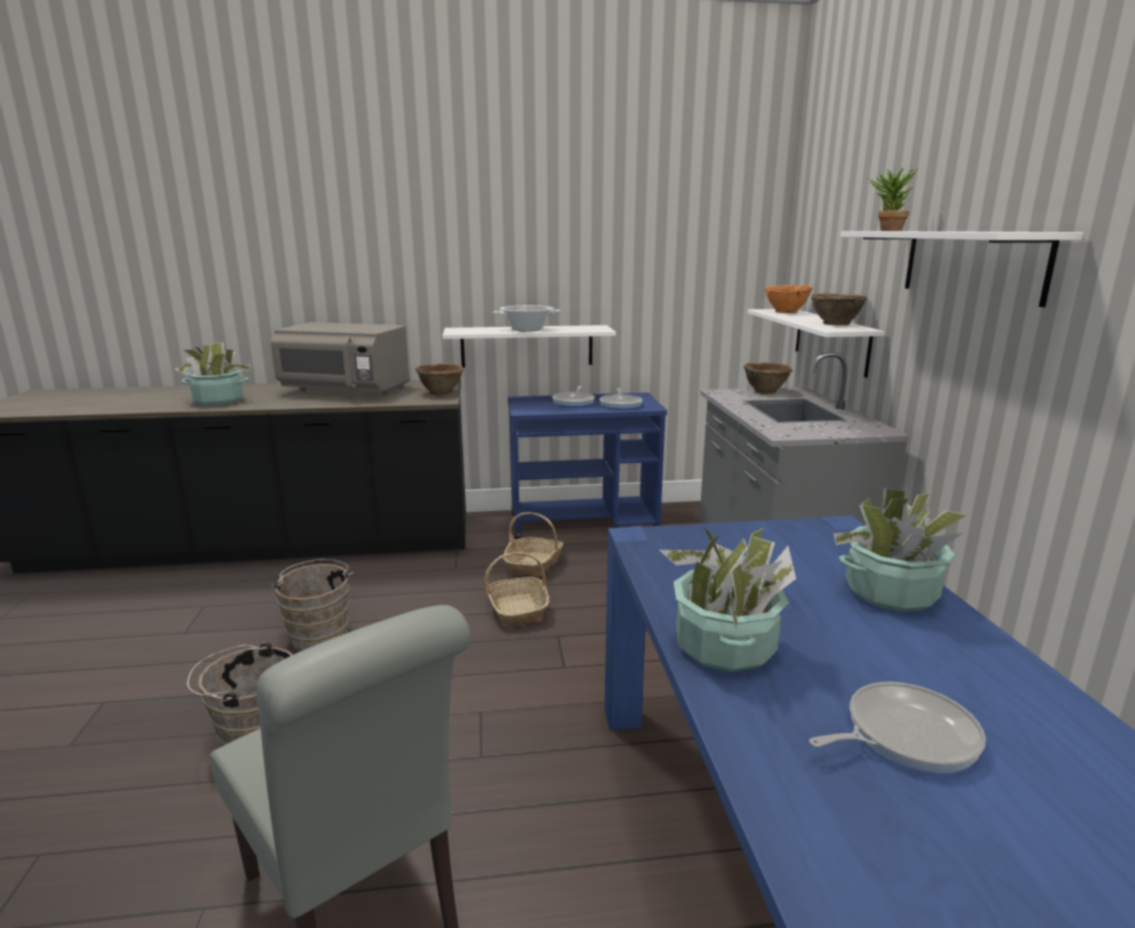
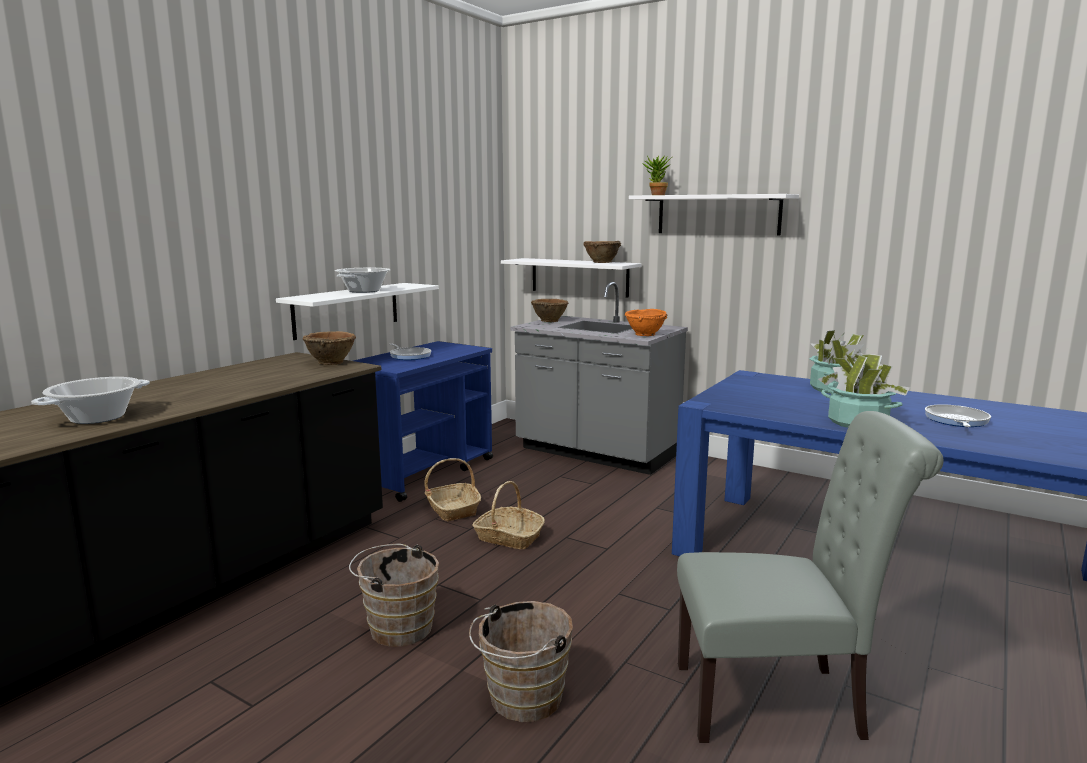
camera: 50 degrees left, 5 degrees down
potted plant [175,343,251,405] -> cooking pot [31,377,150,424]
grey microwave [271,322,410,395] -> none
frying pan [599,388,642,409] -> none
orange bowl [765,285,812,313] -> orange bowl moved to [625,309,667,336]

